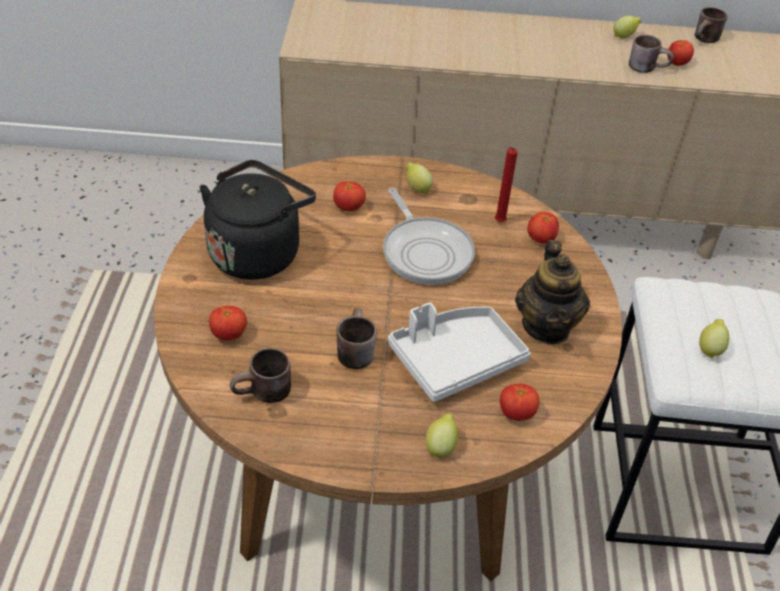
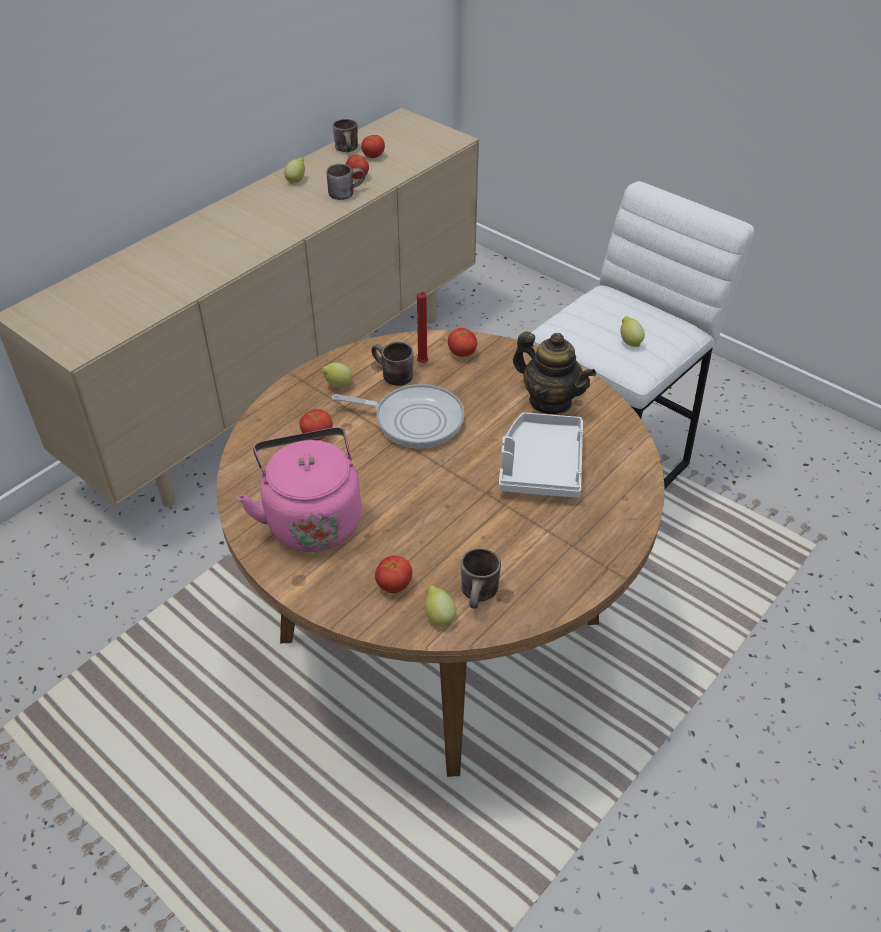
camera: 50 degrees left, 0 degrees up
black kettle [200,160,316,280] -> pink kettle [238,427,361,552]
brown mug [337,308,377,369] -> brown mug moved to [371,342,414,386]
lemon [425,414,458,460] -> lemon moved to [424,585,456,626]
tomato [500,384,539,421] -> tomato moved to [361,135,385,158]

